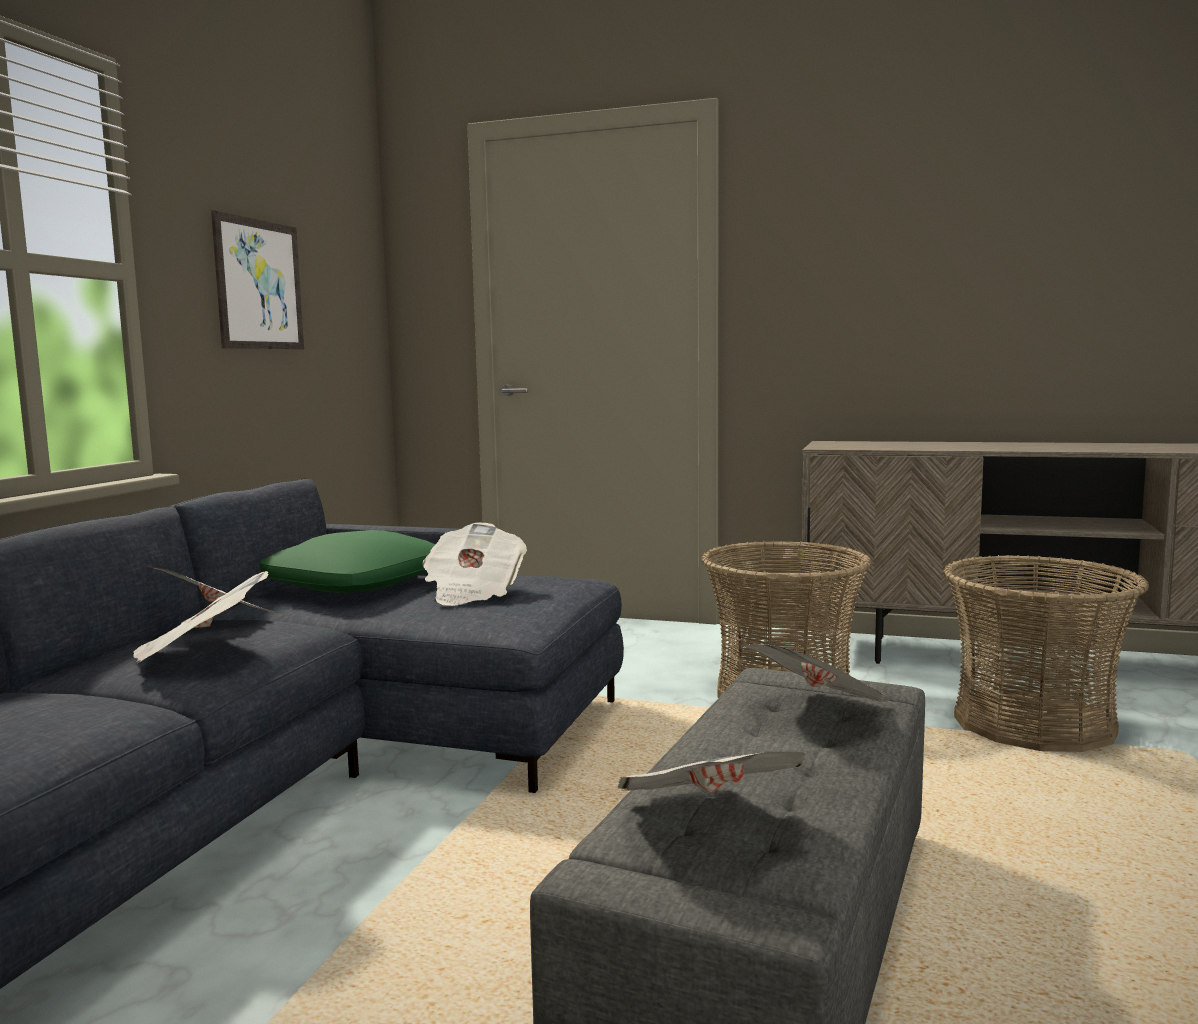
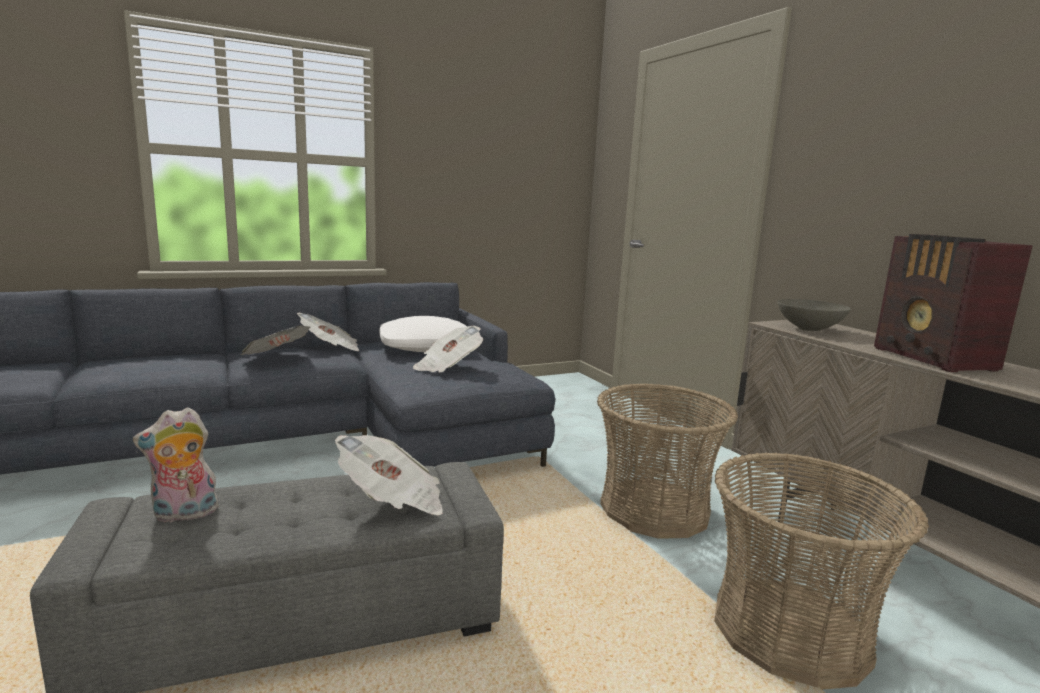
camera: 45 degrees right, 5 degrees up
picture [211,210,304,349] -> none
green pillow [260,530,436,593] -> white pillow [379,316,467,352]
newspaper [617,752,806,793] -> plush toy [133,407,219,523]
none -> grey bowl [778,299,851,332]
none -> radio [874,234,1032,372]

